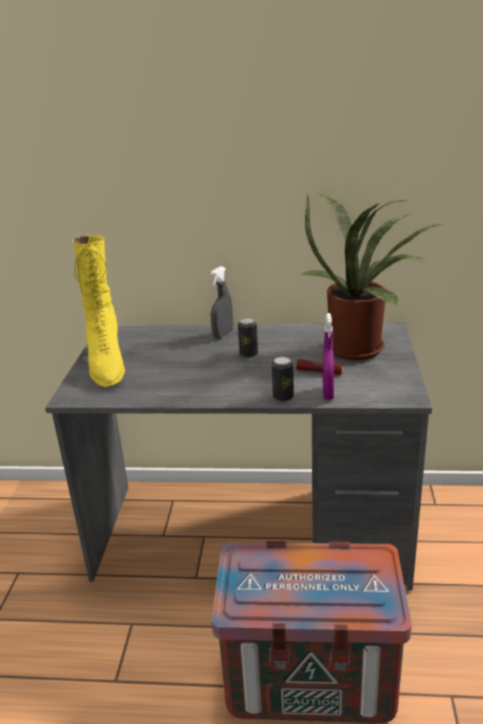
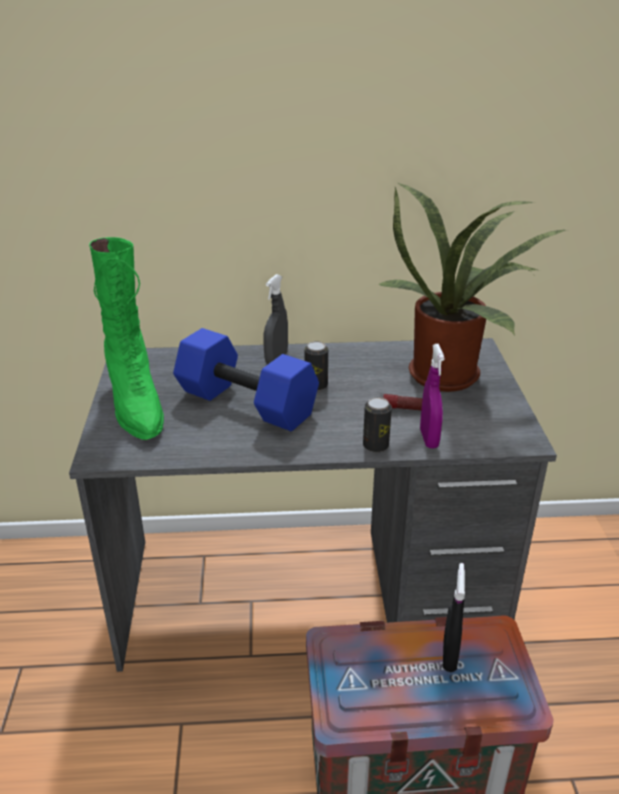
camera: 10 degrees left, 5 degrees up
yellow boot [73,235,125,387] -> green boot [89,237,164,440]
none -> blue dumbbell [173,328,319,431]
none -> black spray bottle [443,563,465,672]

